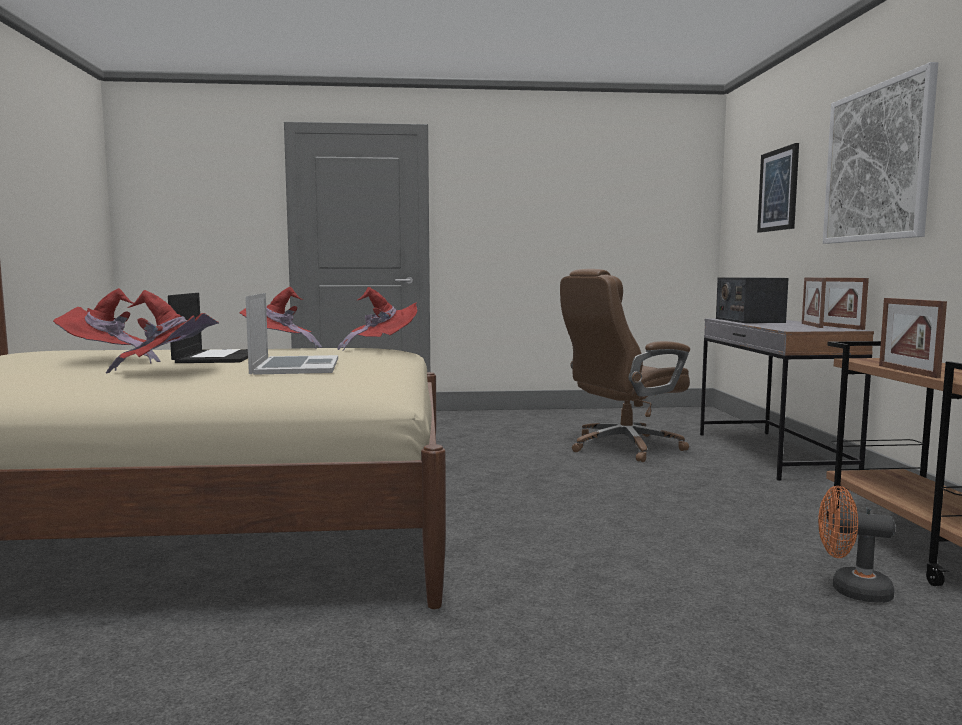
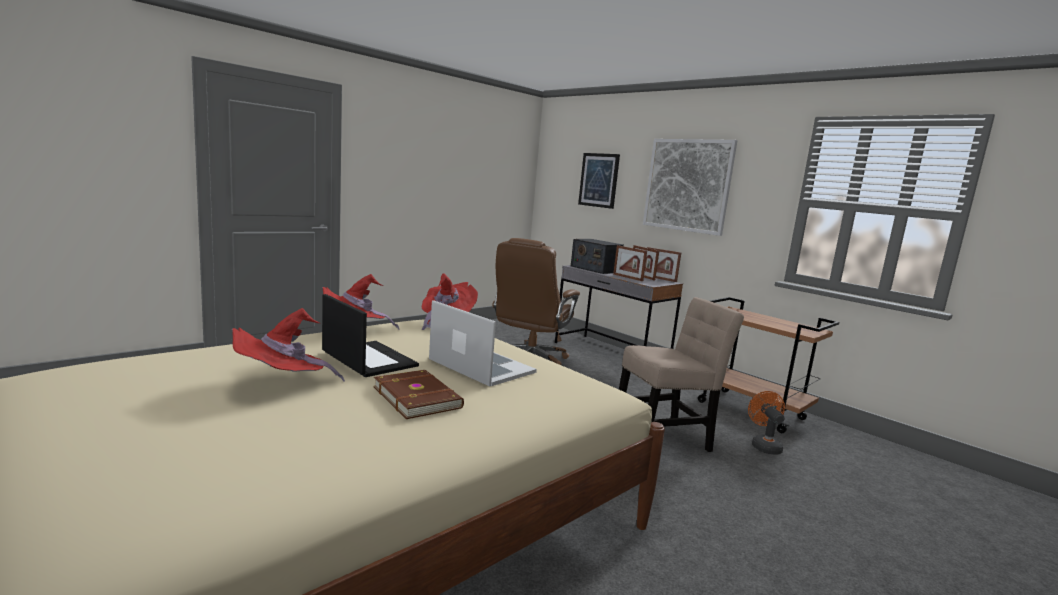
camera: 40 degrees left, 5 degrees up
red hat [106,290,219,373] -> brown book [373,370,464,419]
orange fan [818,486,895,603] -> orange fan turned 105 degrees clockwise [748,391,785,455]
picture frame [879,298,947,378] -> picture frame moved to [613,245,647,281]
none -> beige chair [619,297,744,452]

